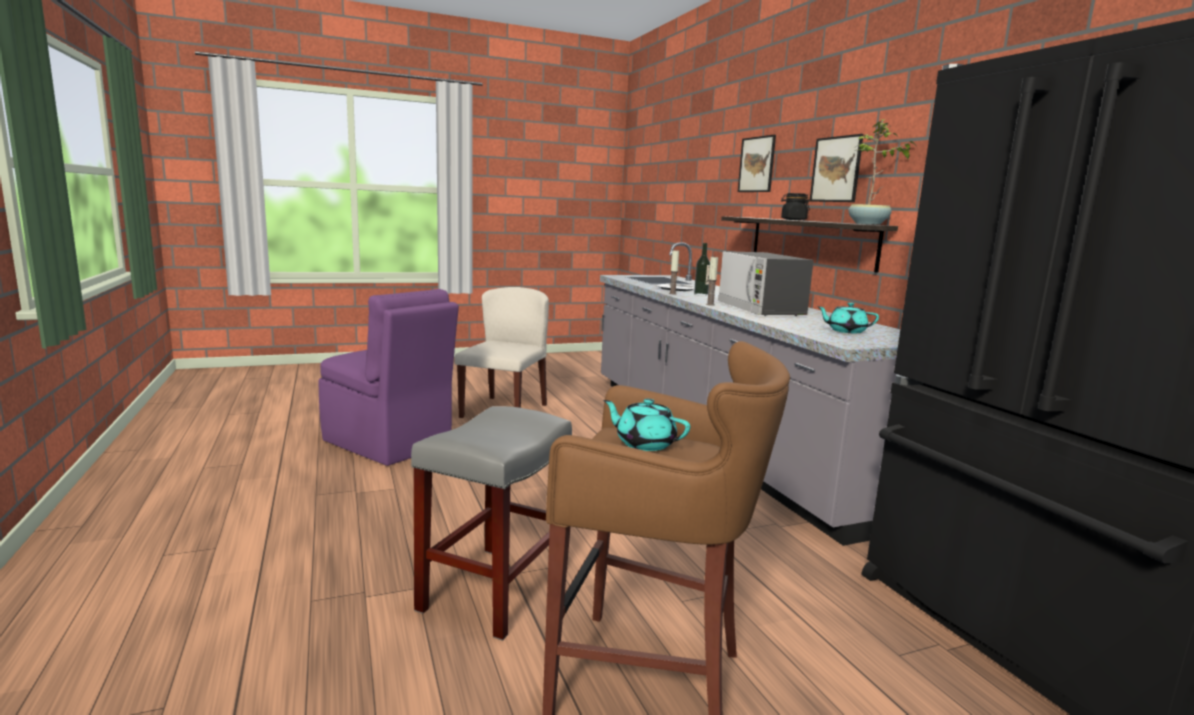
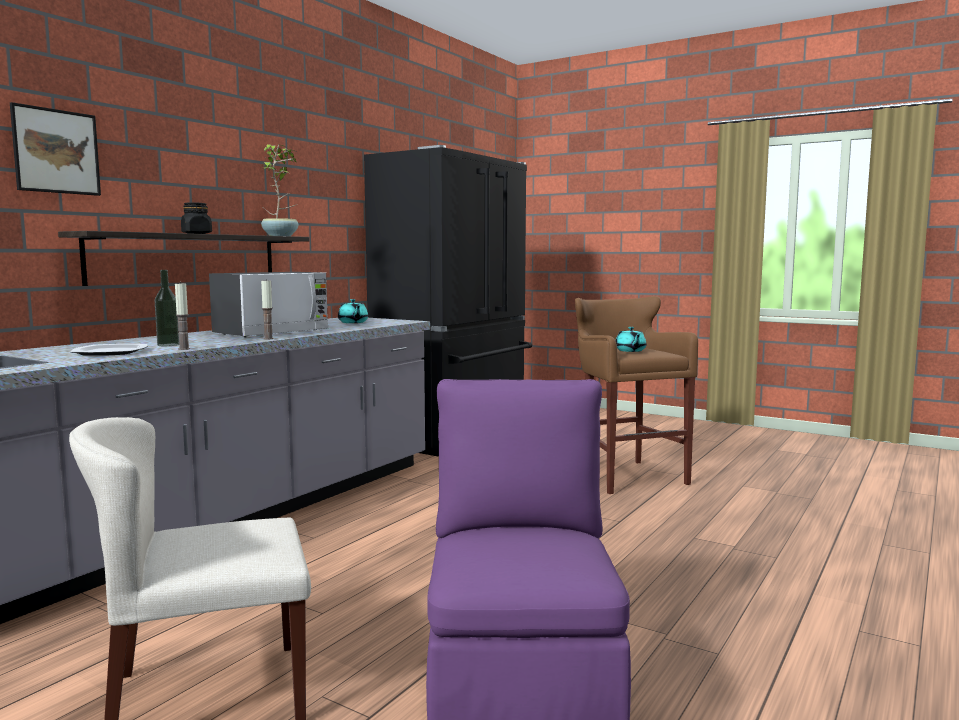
camera: 125 degrees left, 5 degrees down
grey stool [411,406,572,641] -> none
picture [810,134,864,202] -> none

